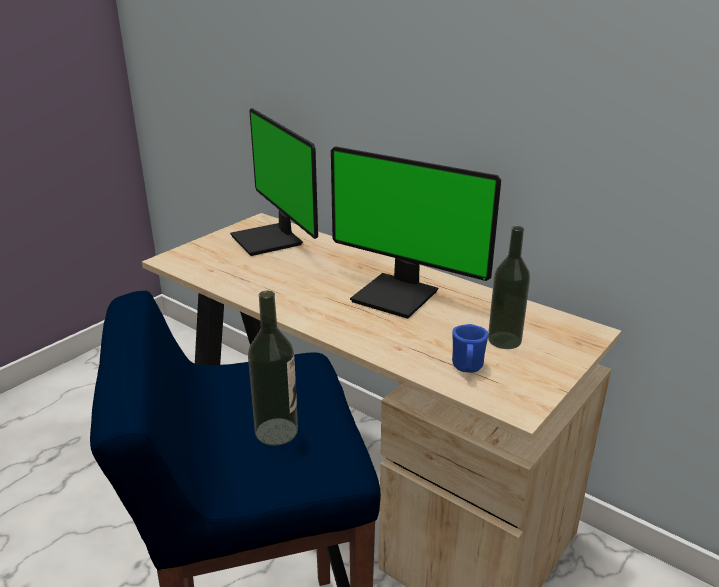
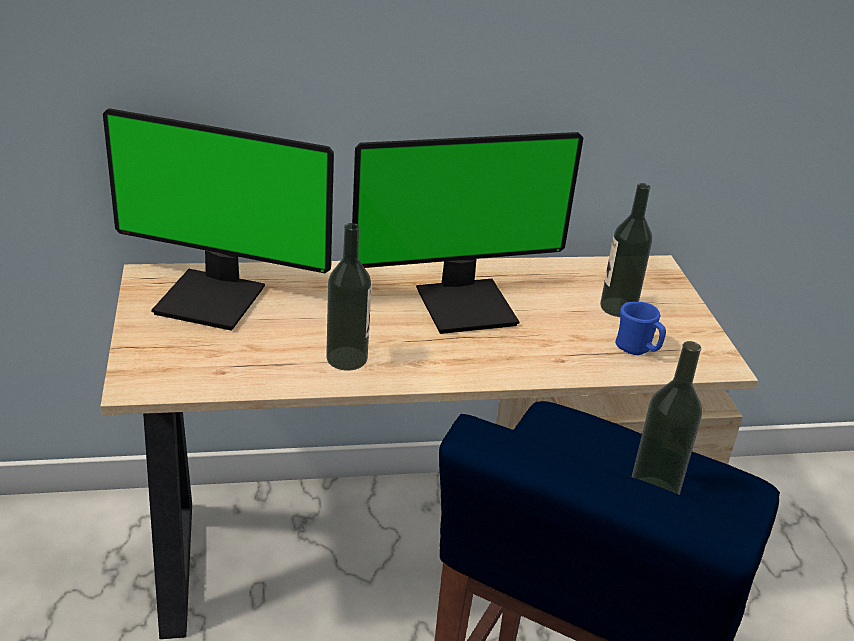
camera: 50 degrees left, 5 degrees up
none -> bottle [326,223,371,370]

